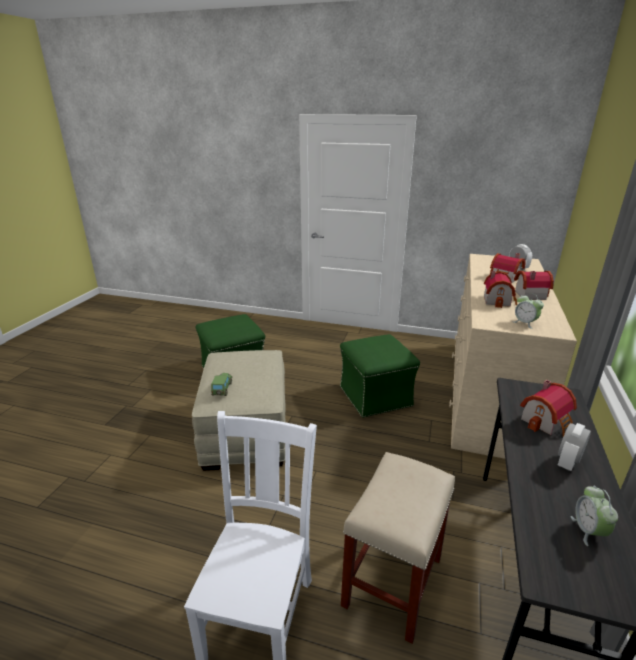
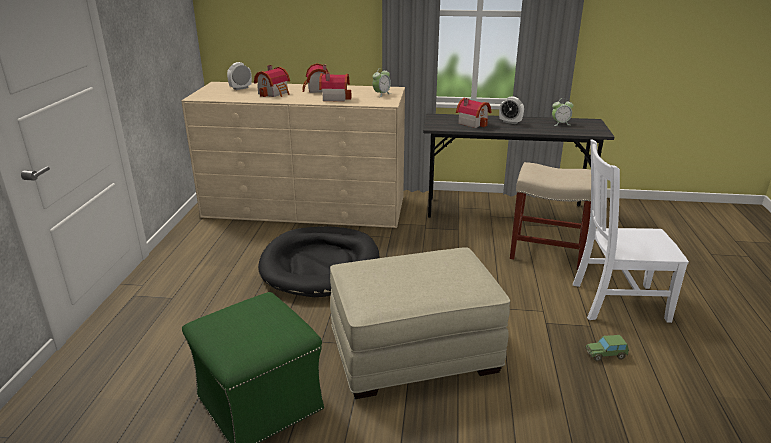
camera: 100 degrees left, 0 degrees up
toy car [211,373,232,396] -> toy car moved to [585,335,629,361]
green ottoman [340,334,420,418] -> black dog bed [258,226,379,297]

